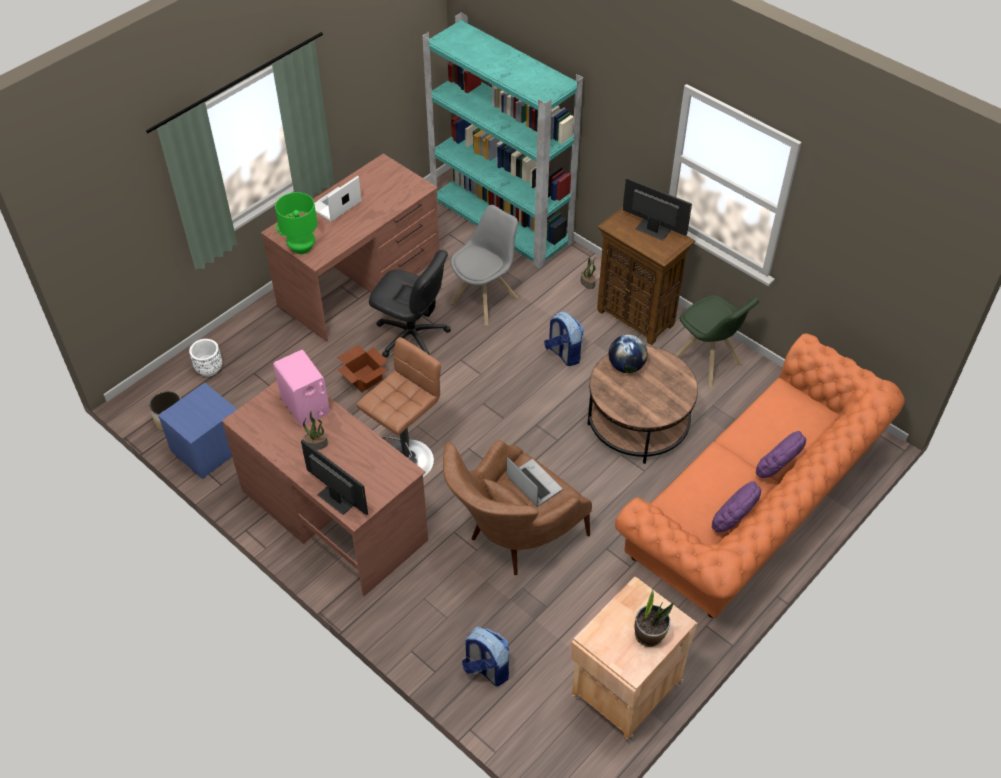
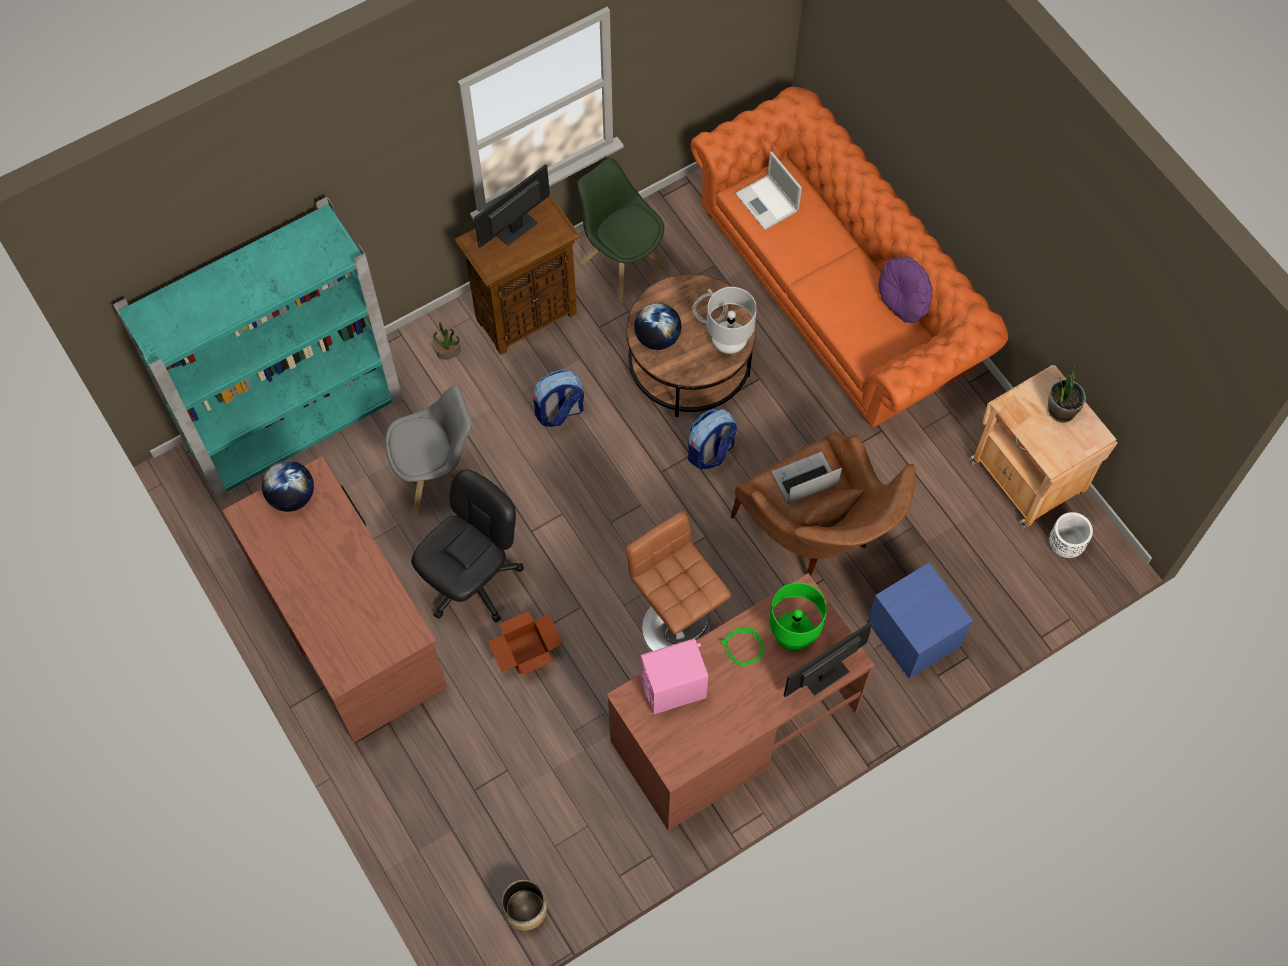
camera: 75 degrees left, 15 degrees up
blue nightstand [158,383,237,479] -> blue nightstand moved to [867,563,973,679]
white planter [189,339,222,376] -> white planter moved to [1049,512,1093,558]
green table lamp [275,192,317,254] -> green table lamp moved to [720,582,827,666]
potted plant [303,411,328,450] -> none
laptop [314,176,362,222] -> laptop moved to [735,151,802,230]
grey chair [450,205,518,326] -> grey chair turned 105 degrees clockwise [385,386,472,517]
backpack [462,627,509,686] -> backpack moved to [688,409,737,469]
green chair [675,295,759,389] -> green chair turned 105 degrees counterclockwise [577,158,666,304]
purple pillow [756,431,806,478] -> none
none -> globe [262,461,314,512]
none -> white table lamp [692,287,757,354]

